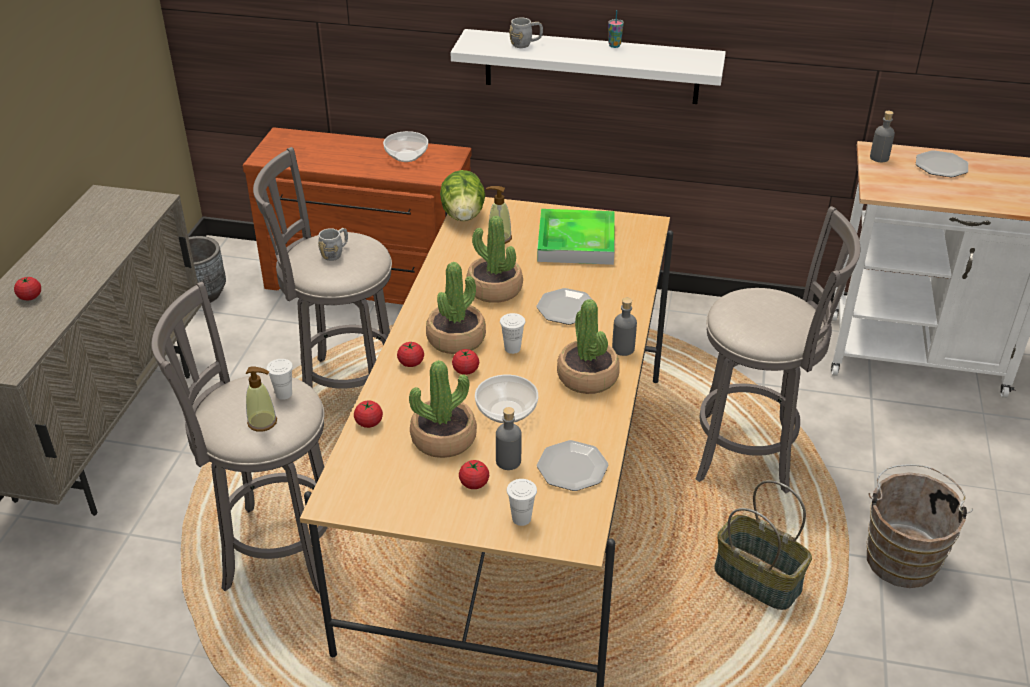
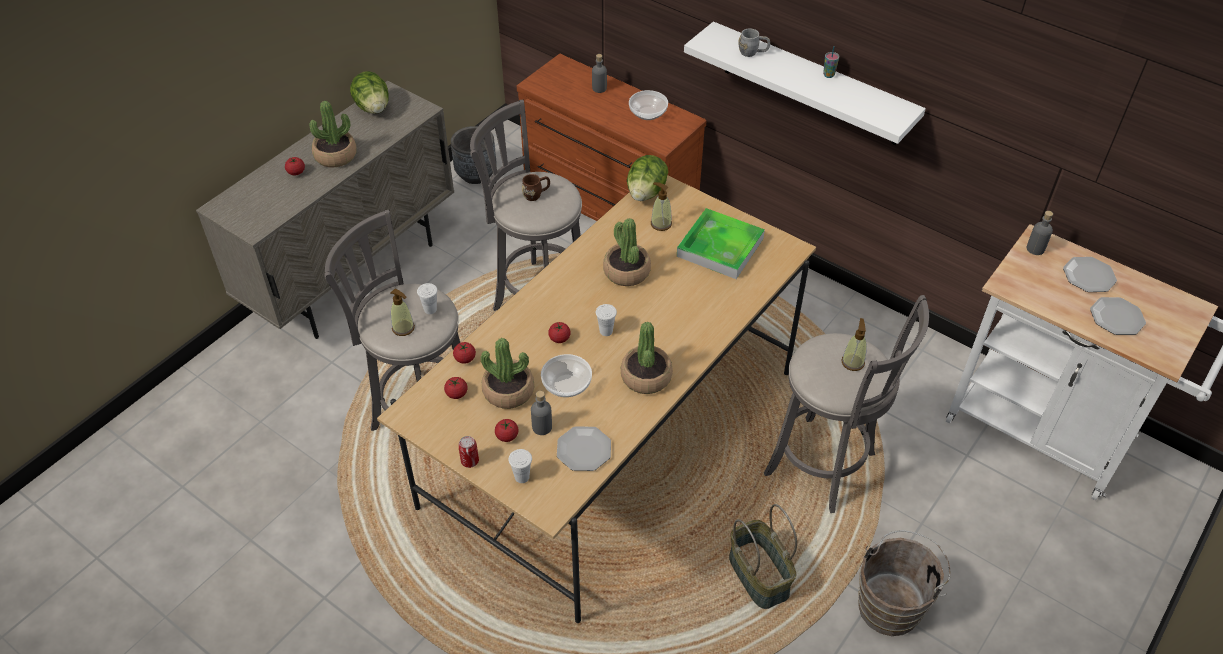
camera: 25 degrees right, 10 degrees up
grey mug [318,228,348,261] -> brown mug [522,174,550,201]
tomato [397,342,424,367] -> tomato moved to [444,377,468,399]
potted plant [426,262,486,354] -> potted plant moved to [310,101,357,167]
plate [537,288,597,325] -> plate moved to [1090,297,1146,335]
grey bottle [612,298,637,356] -> grey bottle moved to [592,54,607,93]
none -> lettuce [350,71,389,114]
none -> can [458,436,479,468]
none -> soap dispenser [841,318,867,371]

